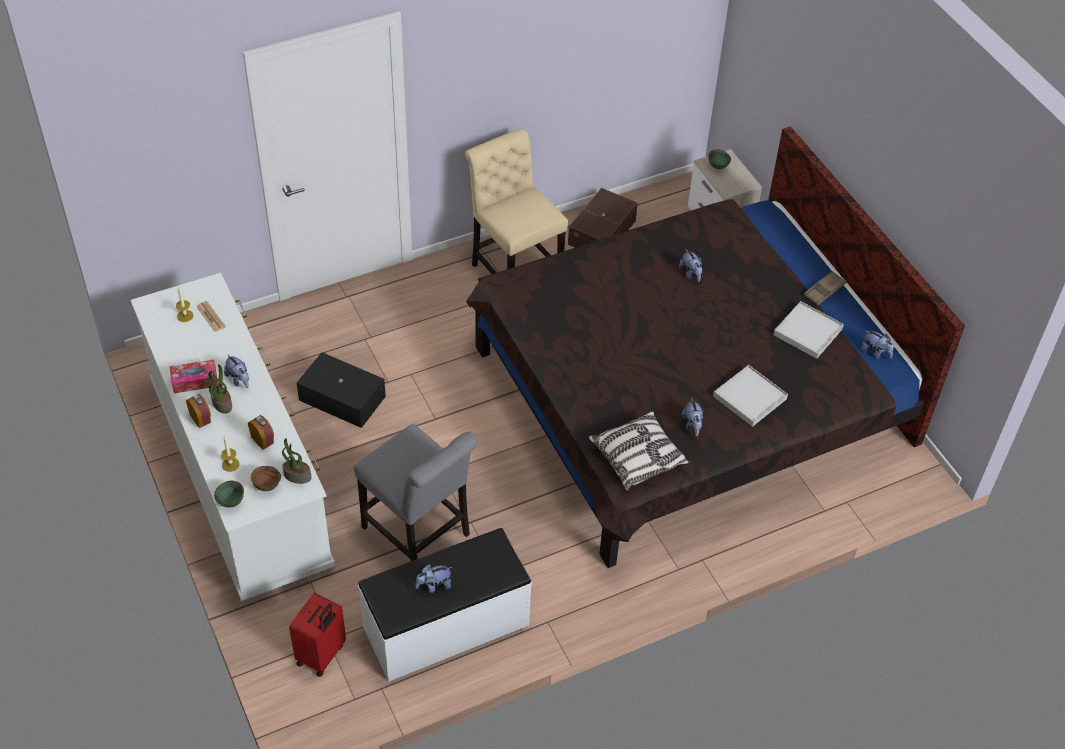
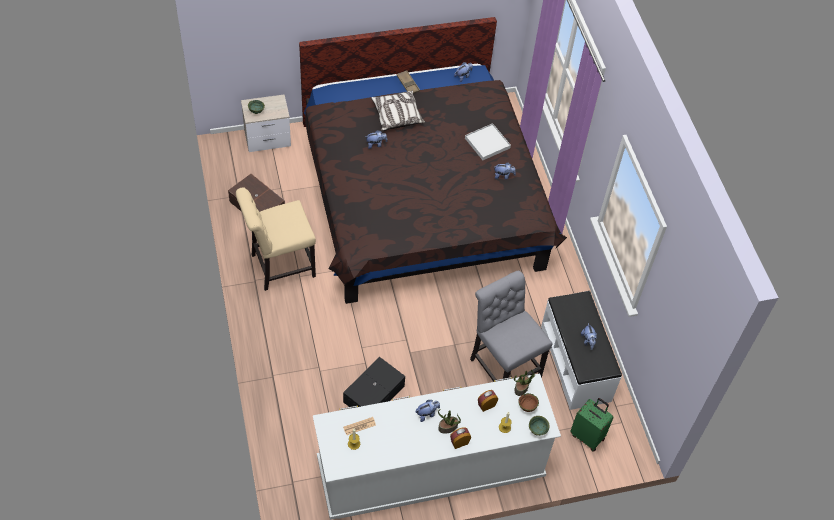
camera: 80 degrees left, 5 degrees up
tissue box [170,360,218,393] -> none
red suitcase [289,593,346,677] -> green suitcase [570,398,614,452]
grey chair [354,424,478,561] -> grey chair turned 90 degrees counterclockwise [470,270,553,382]
pillow [588,411,690,491] -> pillow moved to [371,90,425,131]
white tray [773,301,844,359] -> none

